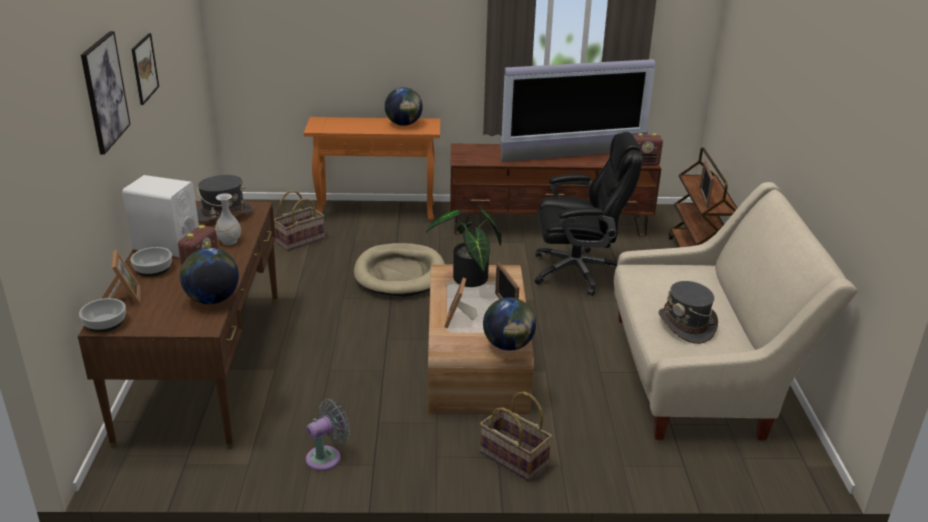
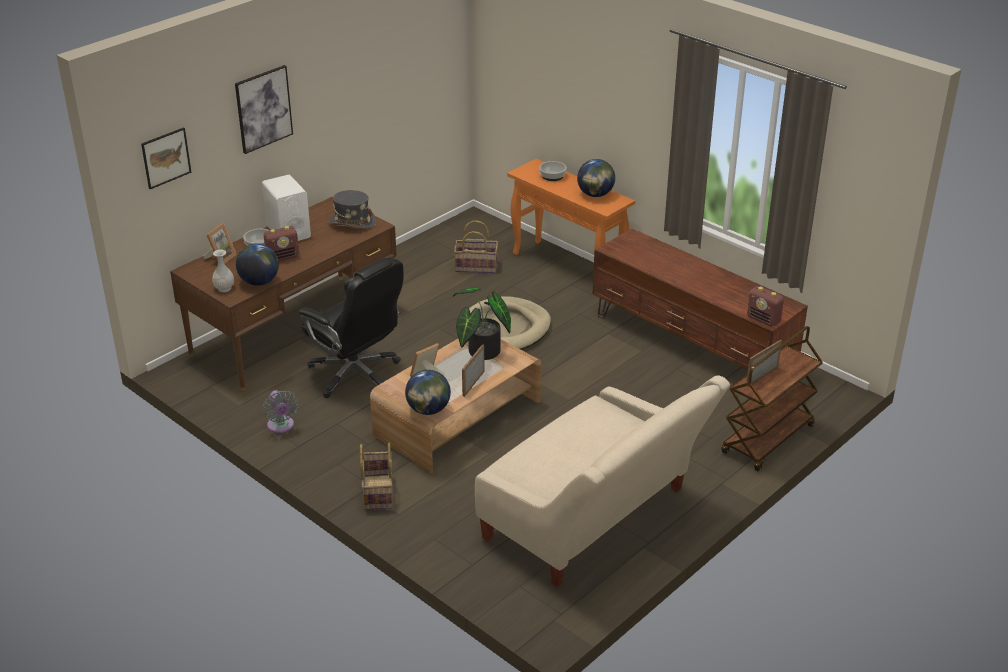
camera: 45 degrees right, 5 degrees up
bowl [79,298,126,332] -> bowl moved to [539,161,567,181]
picture [131,33,159,105] -> picture moved to [141,127,191,189]
white vase [215,193,241,245] -> white vase moved to [212,249,234,292]
grey fan [306,399,350,471] -> grey fan turned 60 degrees clockwise [263,390,299,433]
television [501,59,655,162] -> none
black office chair [535,132,642,296] -> black office chair moved to [298,257,404,398]
grey hat [659,281,718,344] -> none

